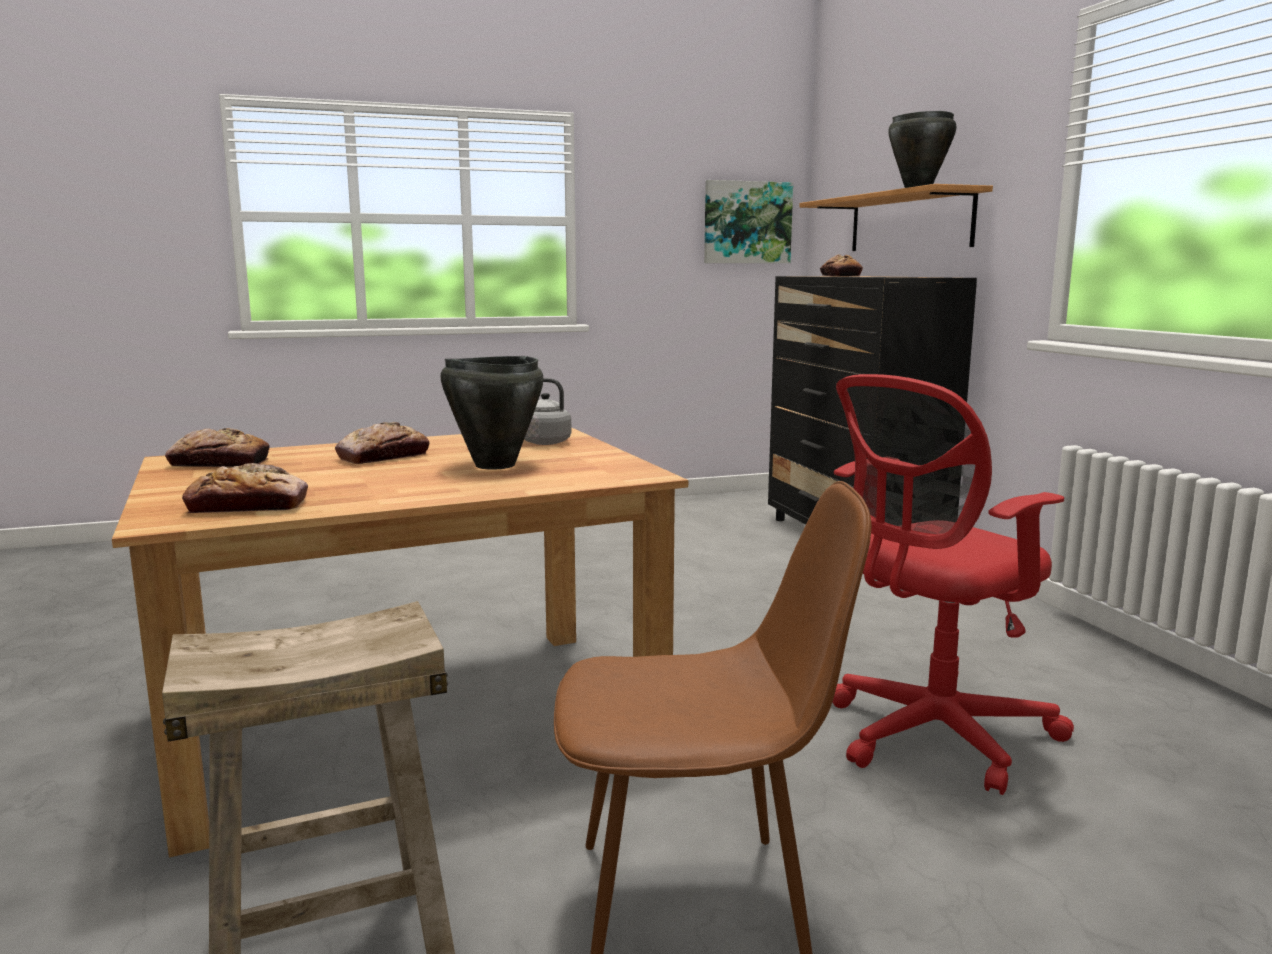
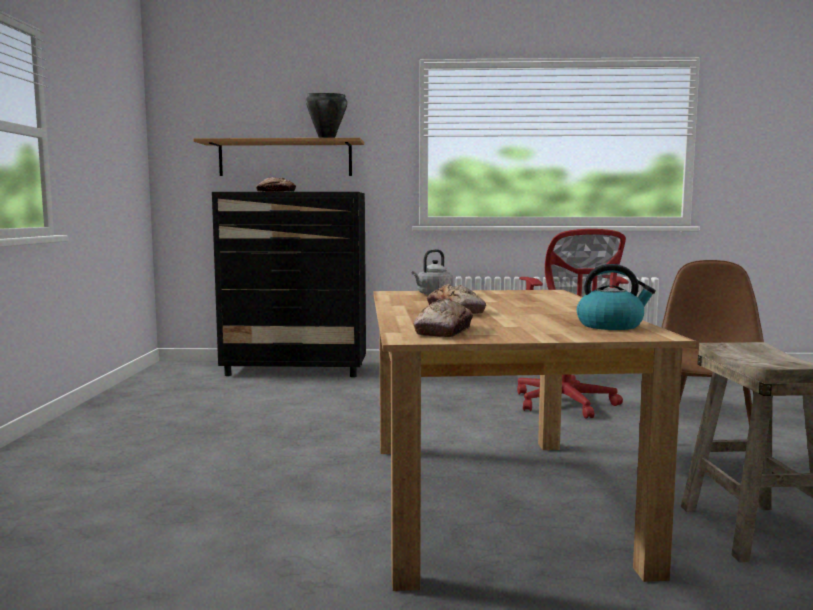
camera: 70 degrees left, 5 degrees down
bread [182,463,308,513] -> kettle [577,264,656,330]
black cooking pot [441,356,544,470] -> none
picture [704,180,793,263] -> none

